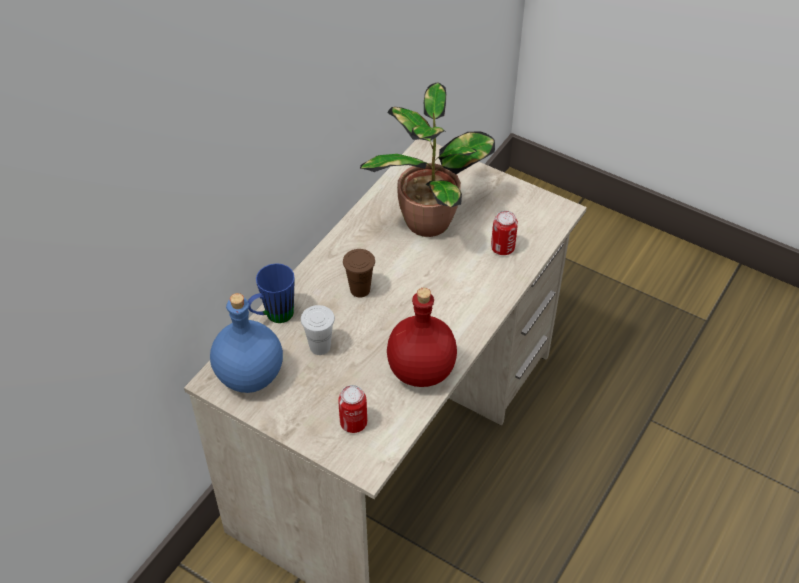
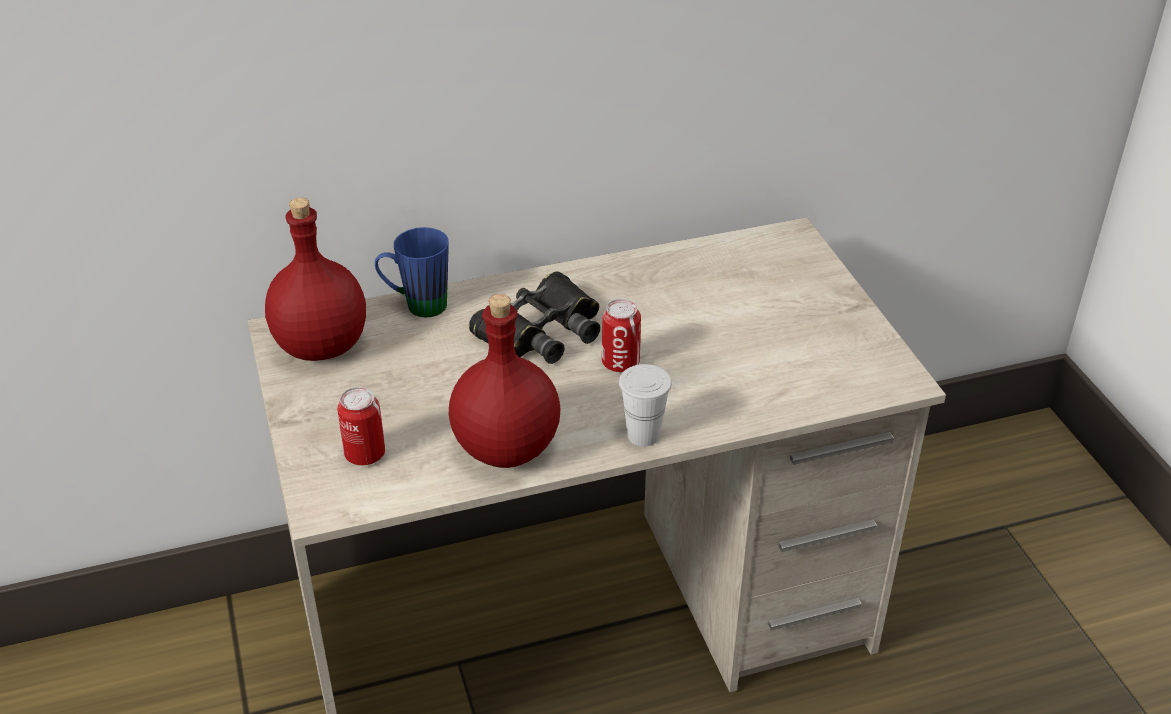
camera: 40 degrees right, 10 degrees down
blue bottle [210,293,283,393] -> red bottle [265,197,366,361]
white cup [301,305,335,355] -> white cup moved to [619,364,672,446]
brown cup [343,249,375,298] -> black binoculars [469,271,600,364]
potted plant [360,82,495,237] -> none
can [491,211,518,255] -> can moved to [602,299,641,372]

